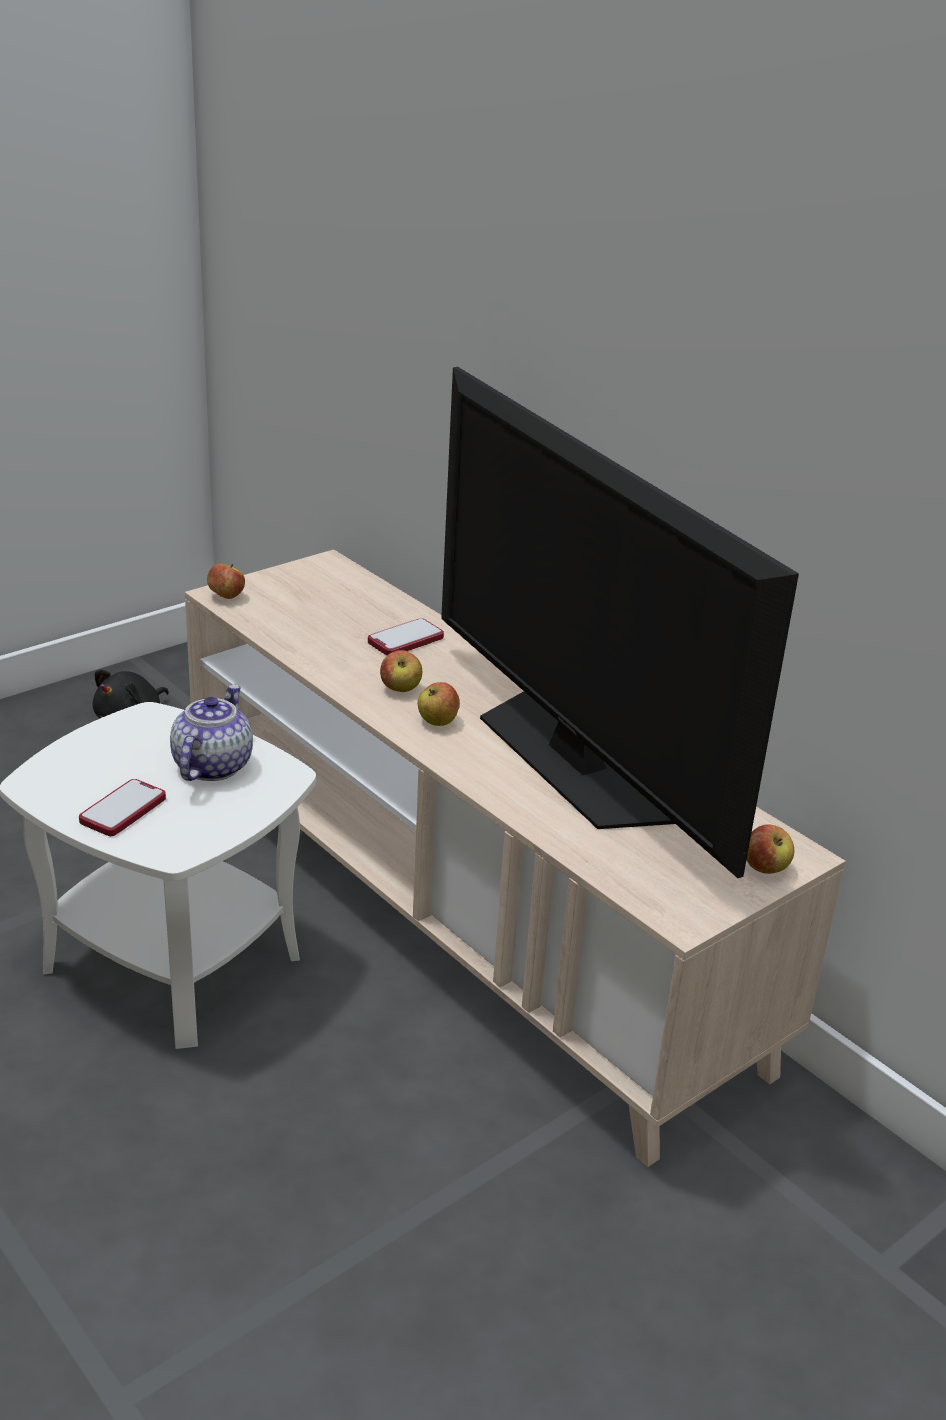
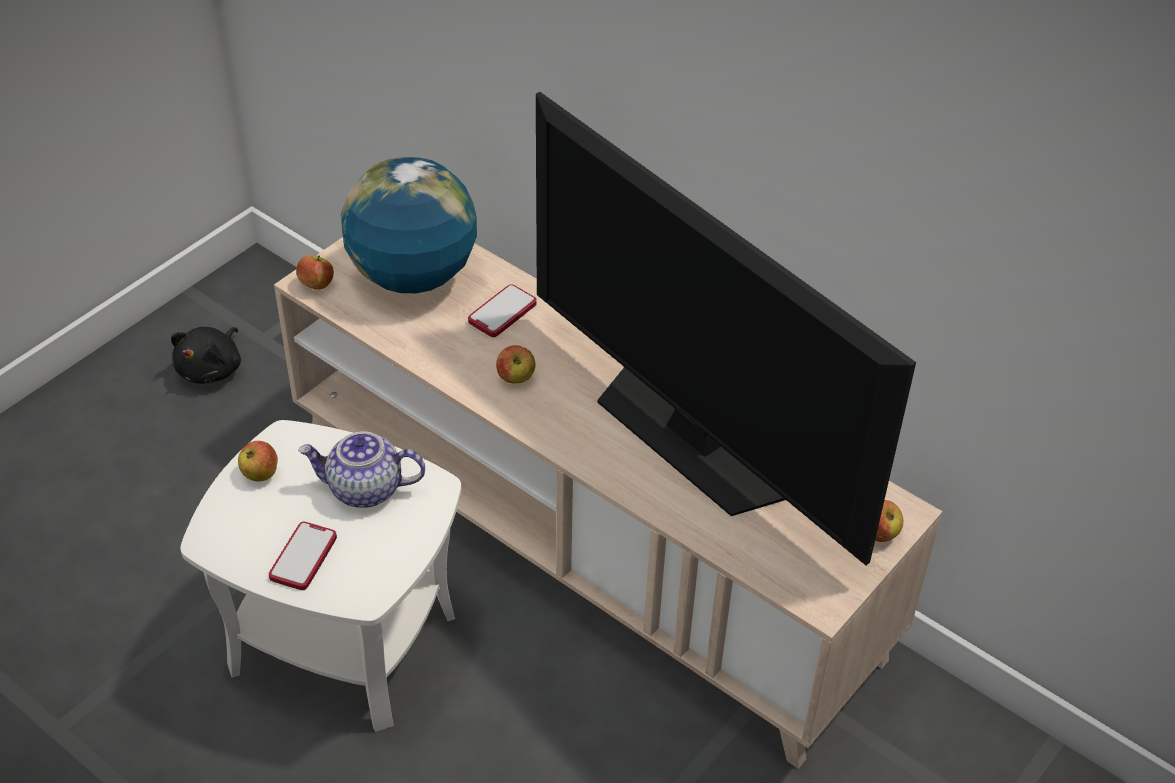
camera: 10 degrees left, 15 degrees up
teapot [170,684,253,781] -> teapot turned 90 degrees counterclockwise [298,431,425,508]
apple [418,682,460,726] -> apple moved to [238,441,278,482]
none -> globe [341,157,477,293]

